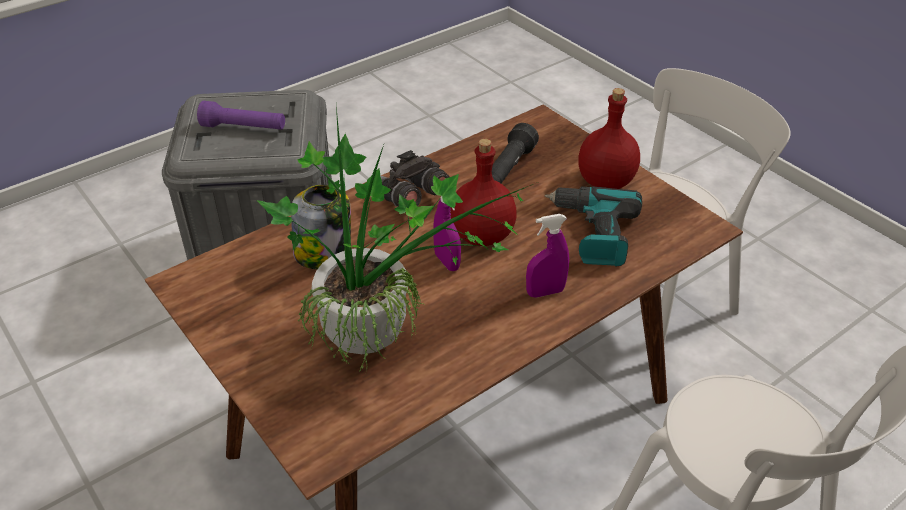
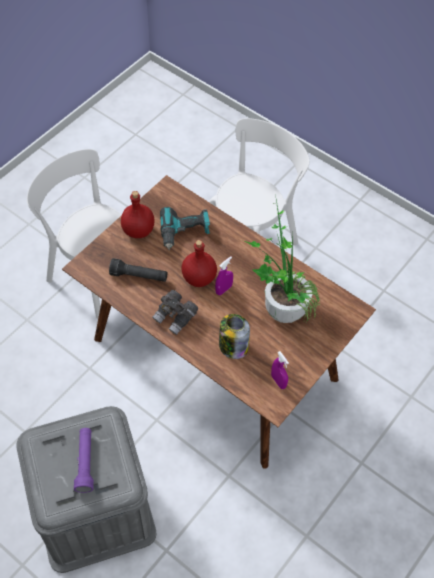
camera: 105 degrees left, 15 degrees up
purple spray bottle [526,214,569,298] -> purple spray bottle moved to [271,351,289,389]

